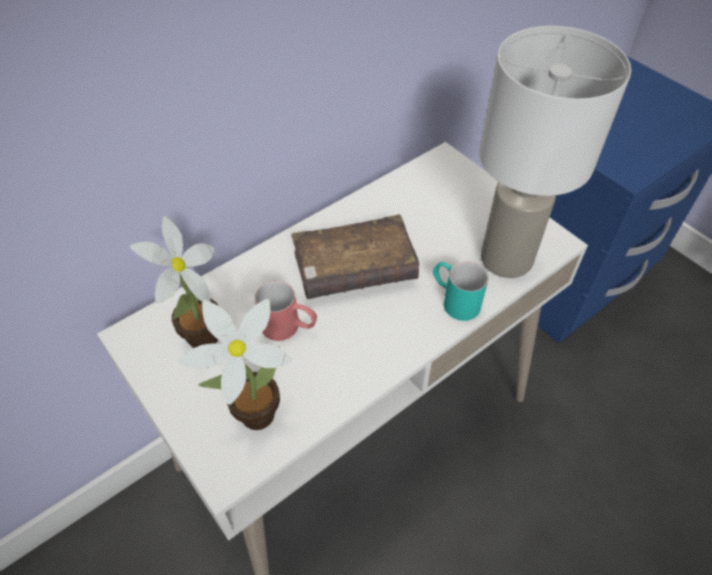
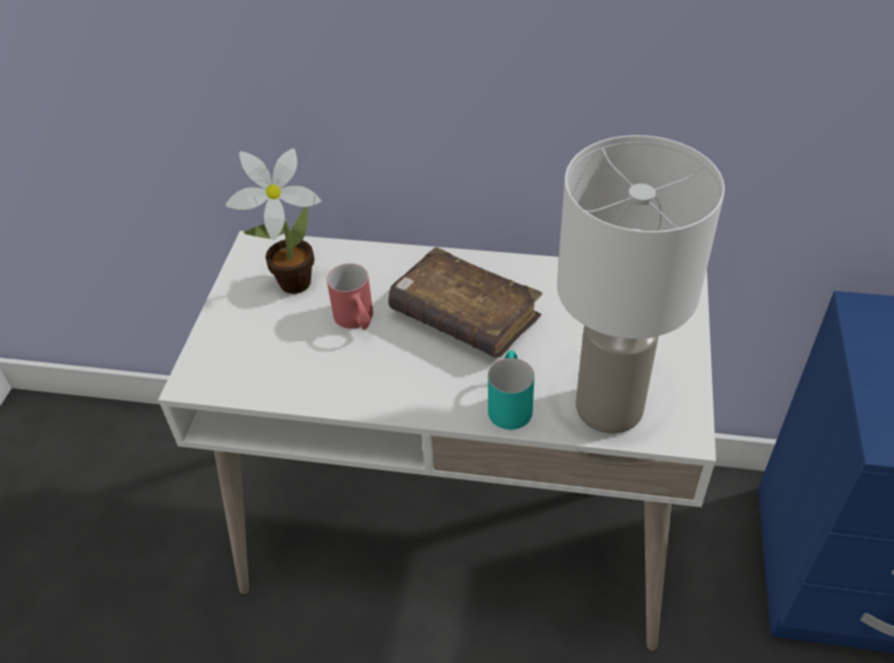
camera: 50 degrees right, 5 degrees down
potted plant [178,299,292,430] -> none

